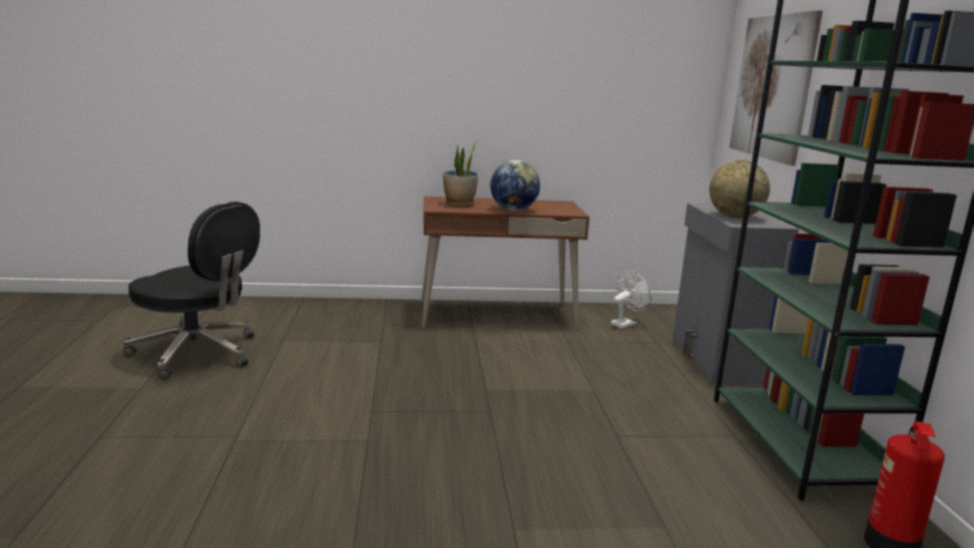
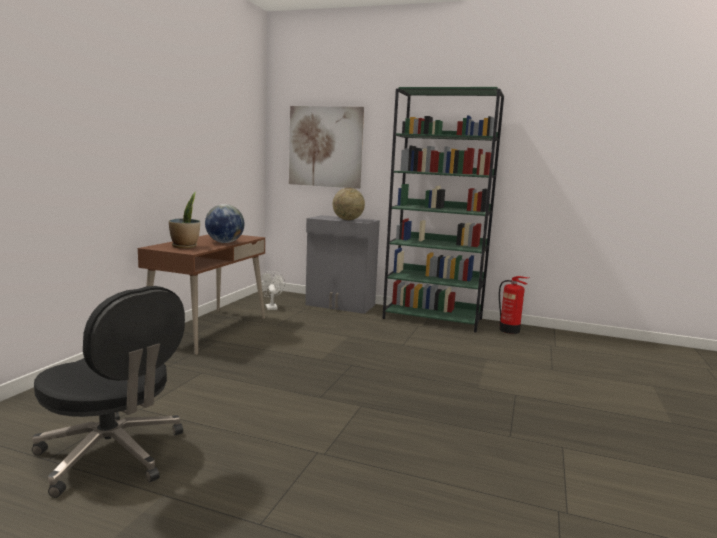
camera: 65 degrees left, 5 degrees down
black office chair [123,202,260,380] -> black office chair turned 75 degrees clockwise [32,286,185,498]

